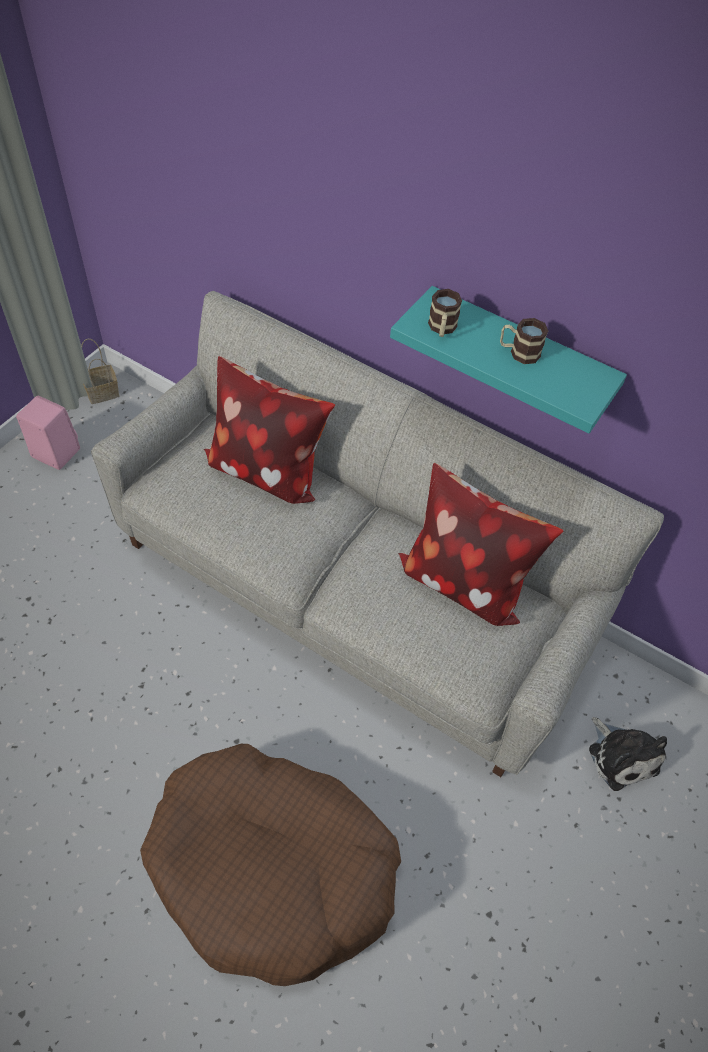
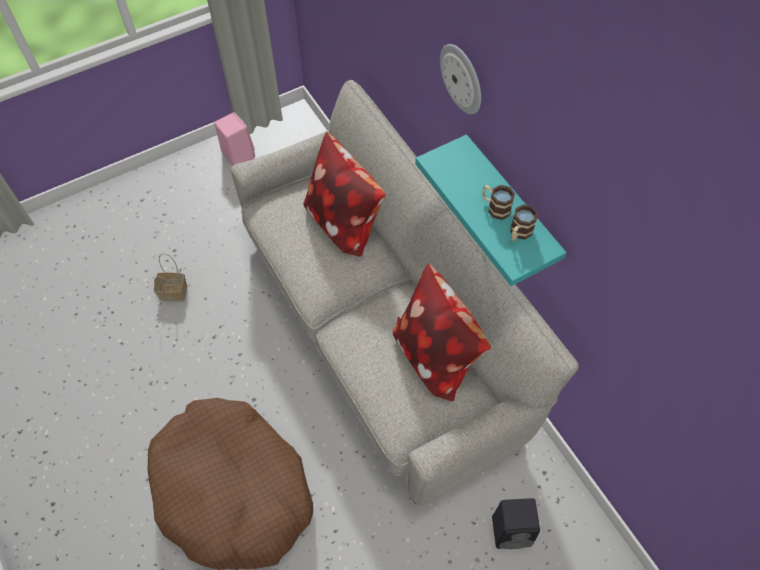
camera: 30 degrees right, 5 degrees up
basket [81,339,120,404] -> basket moved to [154,254,187,302]
mug [428,289,462,337] -> mug moved to [510,205,538,241]
plush toy [589,717,667,791] -> black speaker [492,498,540,549]
none -> wall clock [440,44,481,114]

